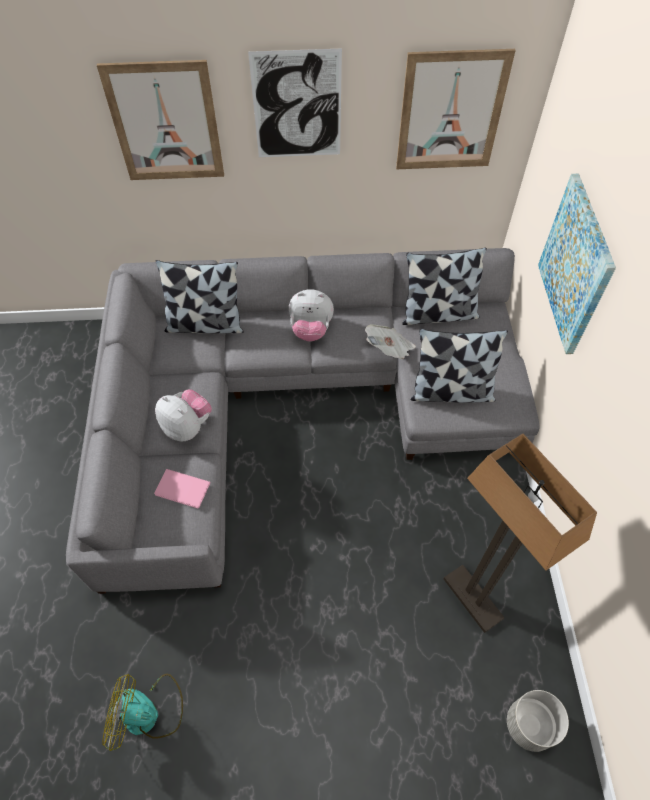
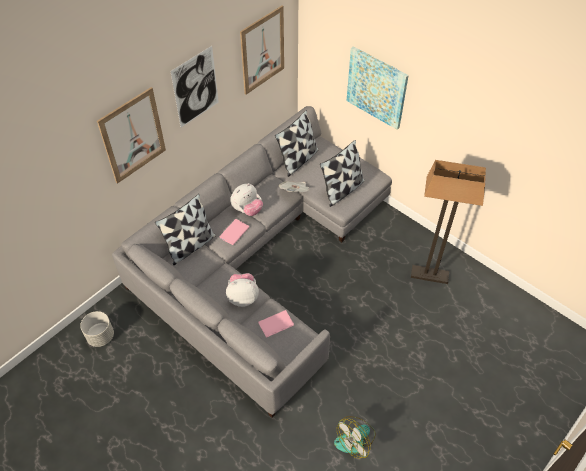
camera: 45 degrees left, 5 degrees down
grey planter [507,690,569,752] -> grey planter moved to [80,311,114,347]
none -> pink book [219,219,250,245]

